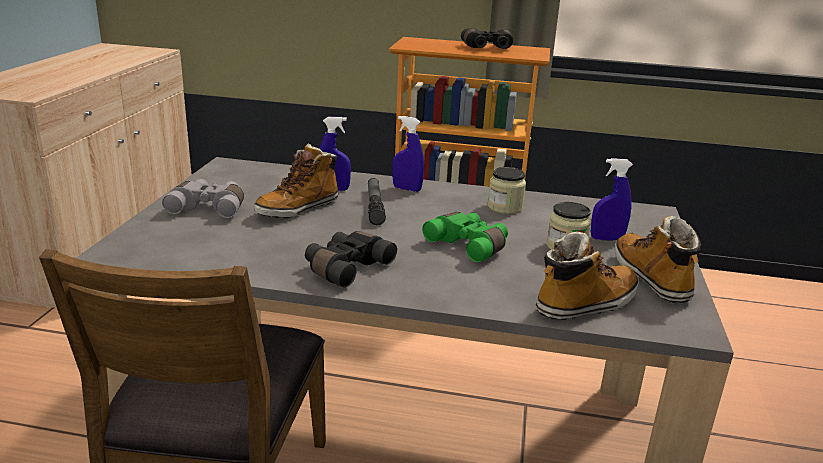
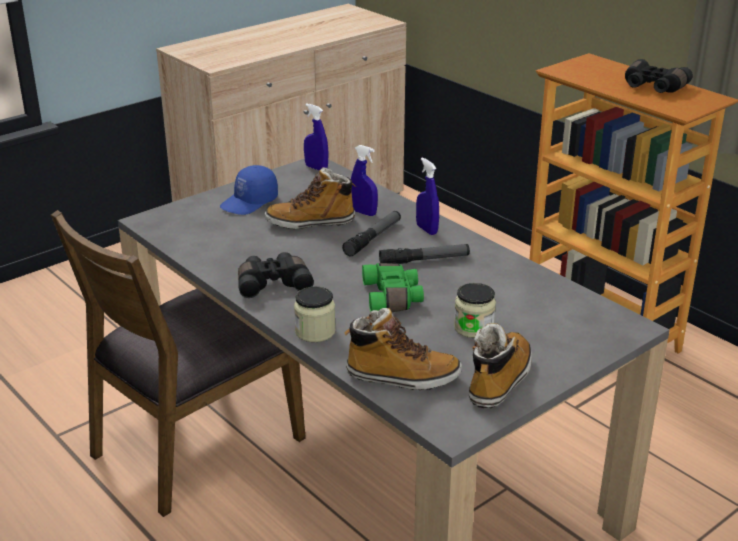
camera: 40 degrees right, 5 degrees up
grey binoculars [162,179,244,218] -> blue cap [220,165,278,215]
jar [488,167,526,214] -> jar moved to [294,287,335,342]
blue spray bottle [591,158,633,241] -> blue spray bottle moved to [304,103,329,170]
none -> flashlight [379,244,470,264]

